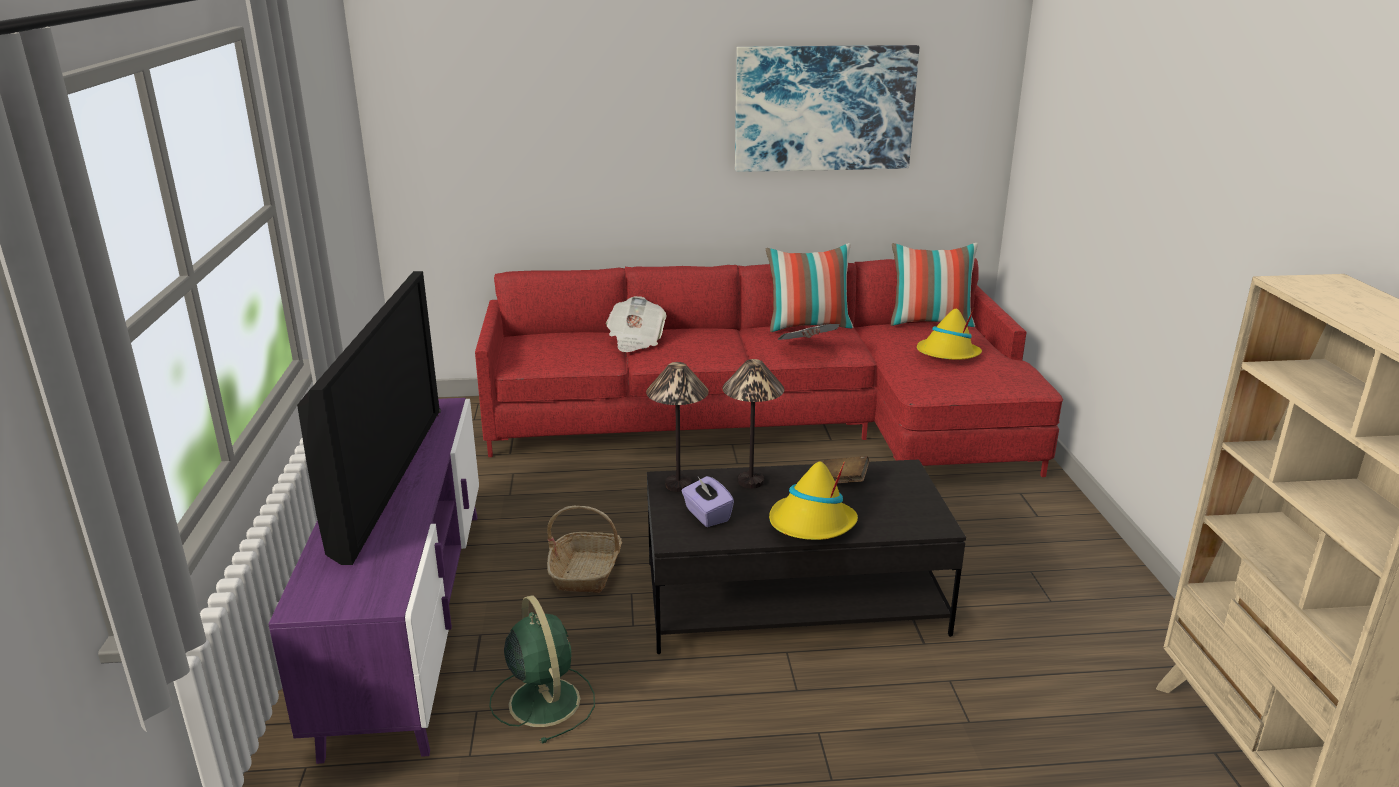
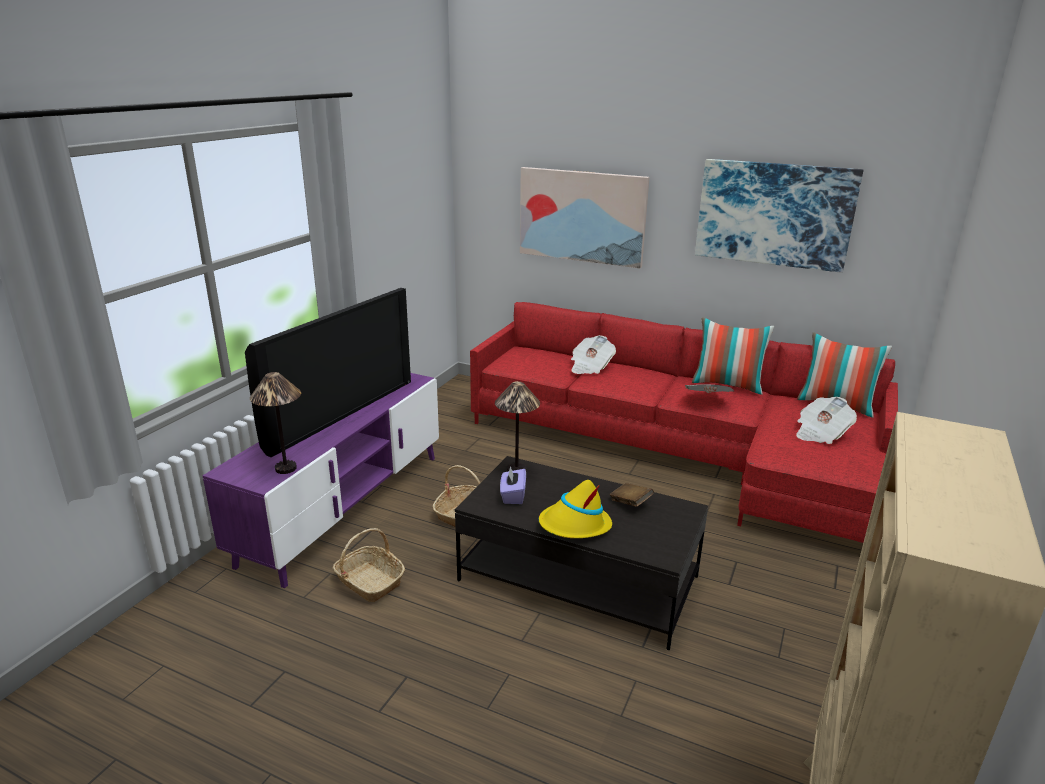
camera: 30 degrees right, 0 degrees up
green fan [489,595,595,743] -> basket [333,528,405,602]
table lamp [722,359,785,488] -> table lamp moved to [250,372,301,474]
yellow hat [917,307,982,360] -> newspaper [796,397,857,444]
none -> picture [520,167,650,268]

